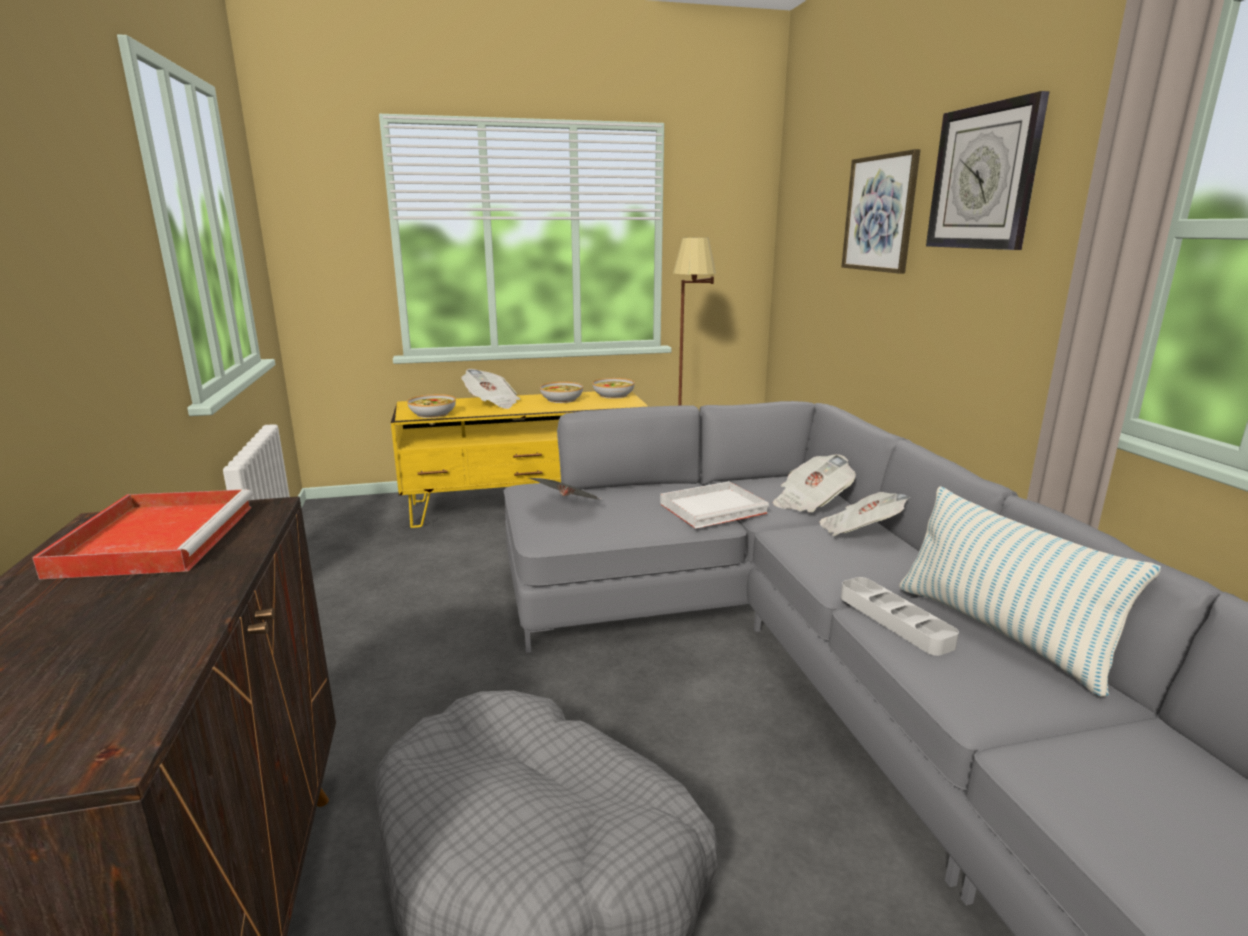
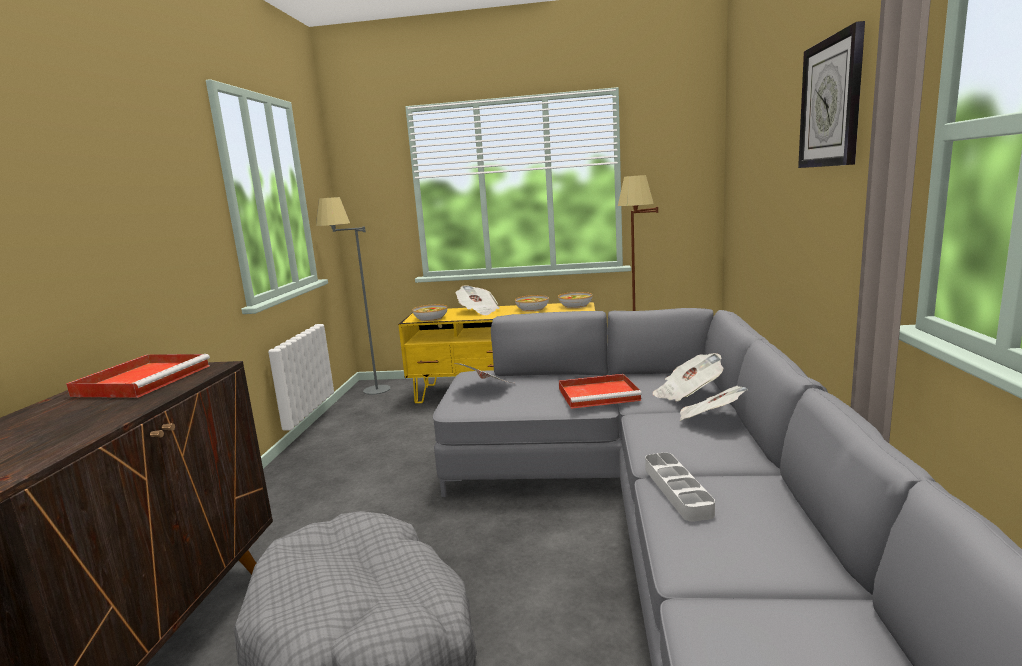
camera: 20 degrees right, 5 degrees down
white tray [660,481,769,529] -> red tray [559,374,642,409]
picture [841,149,920,274] -> none
pillow [899,486,1161,697] -> none
none -> grey floor lamp [316,197,391,395]

